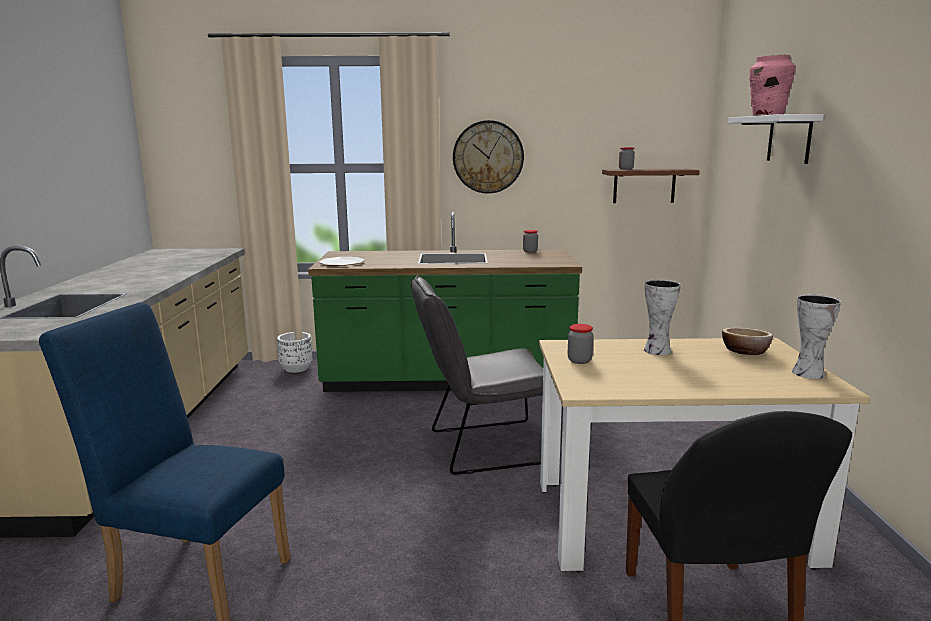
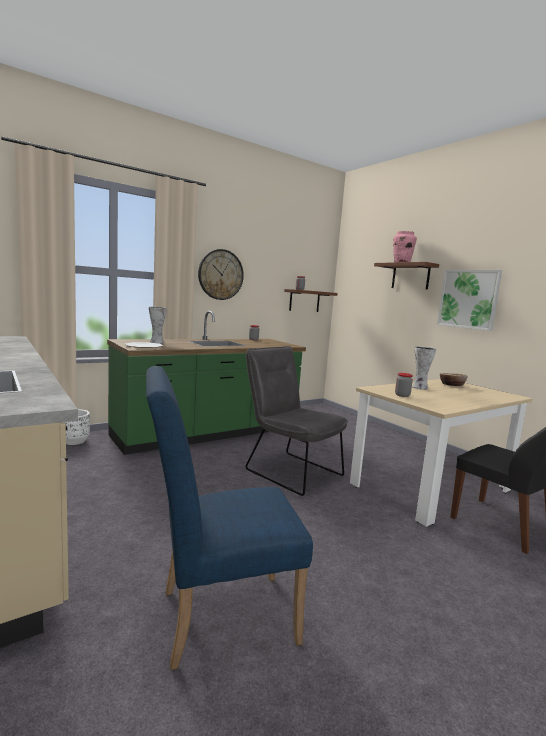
camera: 35 degrees left, 5 degrees down
grey chair [411,275,543,475] -> grey chair turned 90 degrees clockwise [246,346,348,496]
white shelf [728,114,824,164] -> brown shelf [374,262,439,289]
vase [792,295,841,379] -> vase moved to [149,307,167,344]
none -> picture [437,270,502,331]

